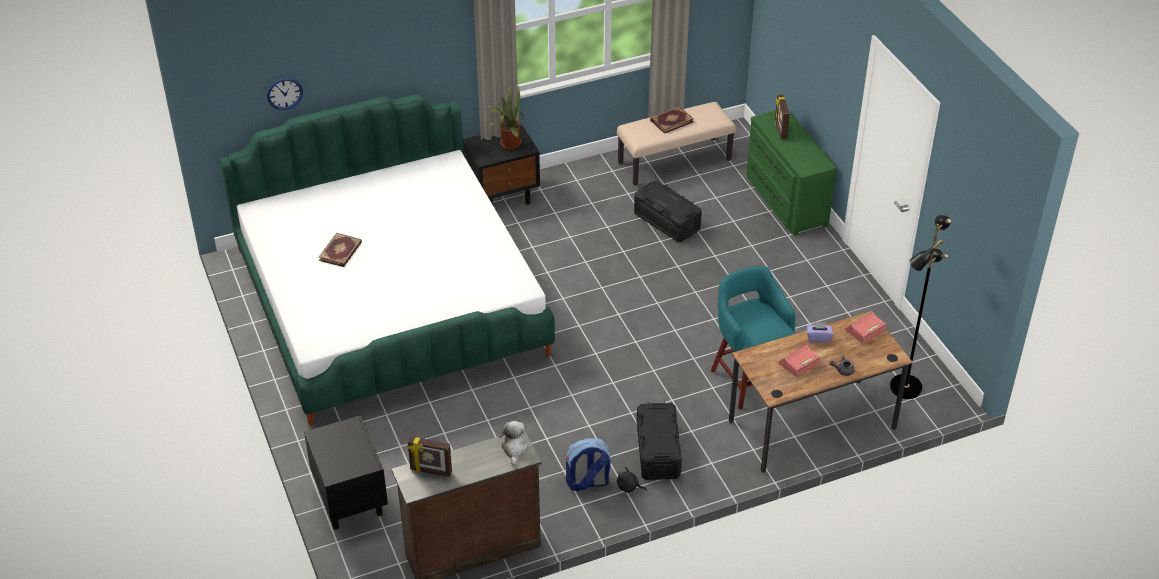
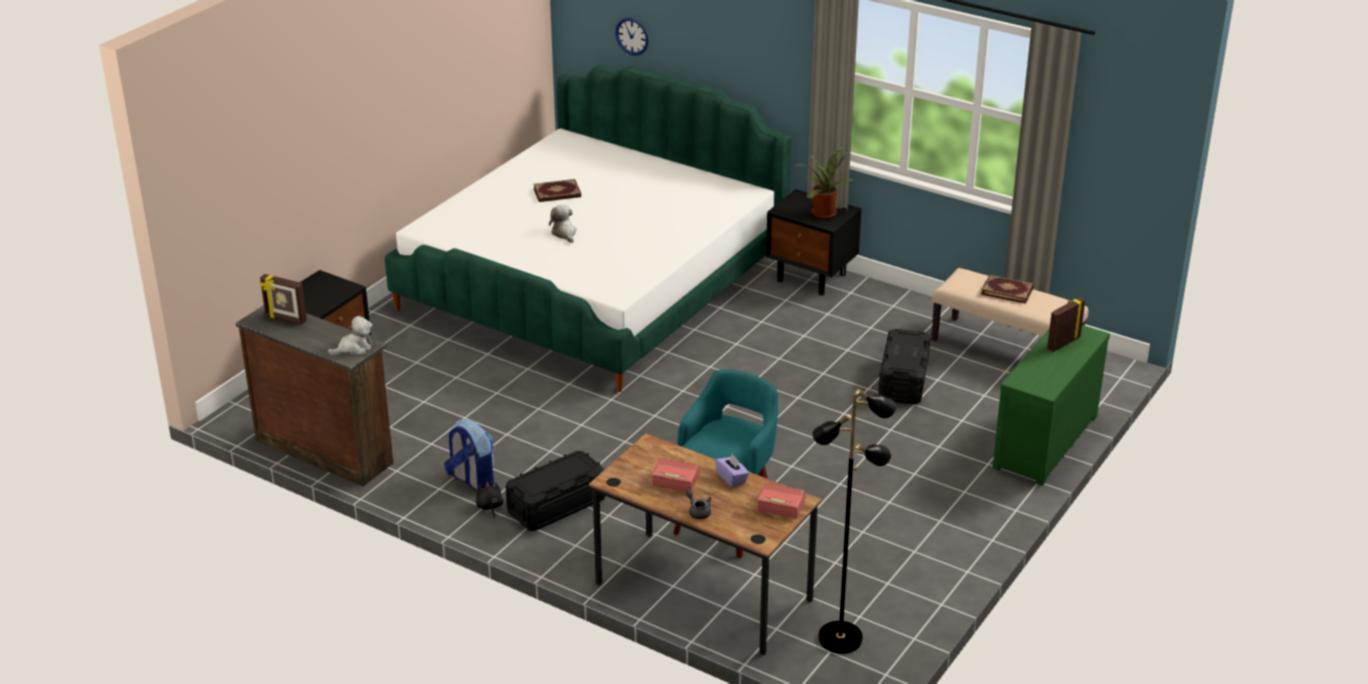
camera: 55 degrees right, 10 degrees down
picture frame [408,436,452,477] -> picture frame turned 45 degrees counterclockwise [260,274,307,325]
none -> plush toy [549,205,576,243]

